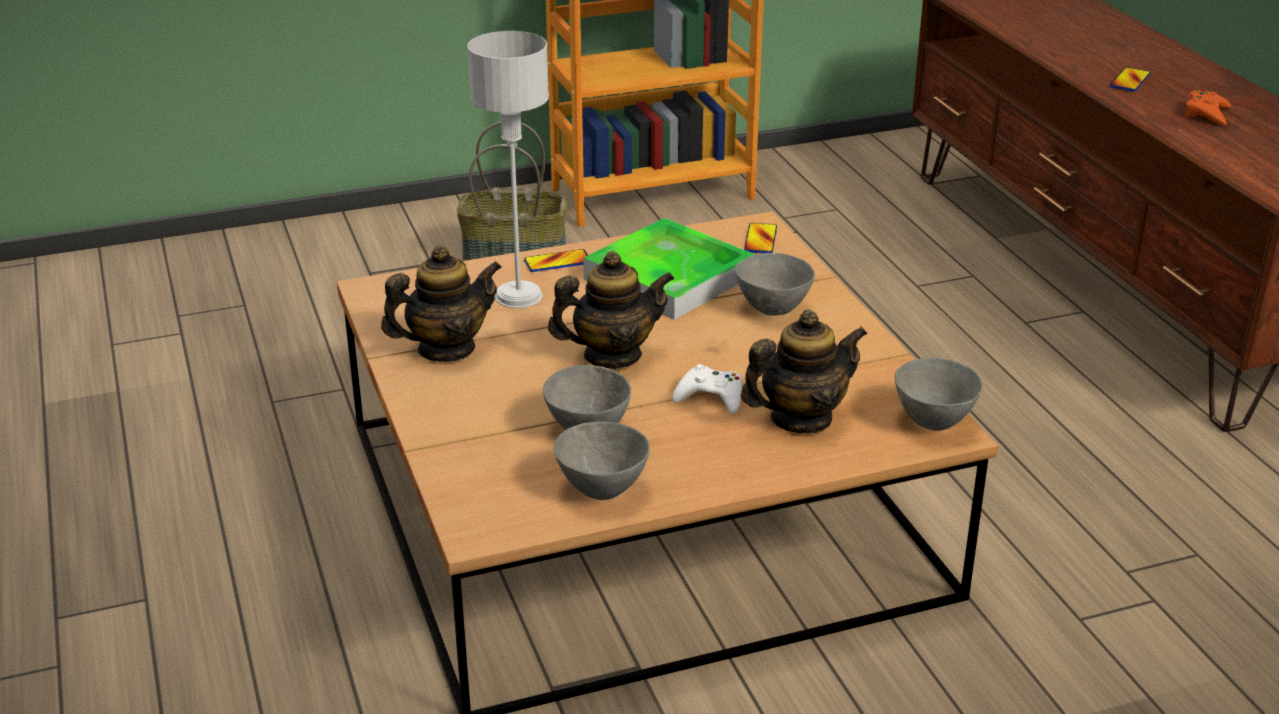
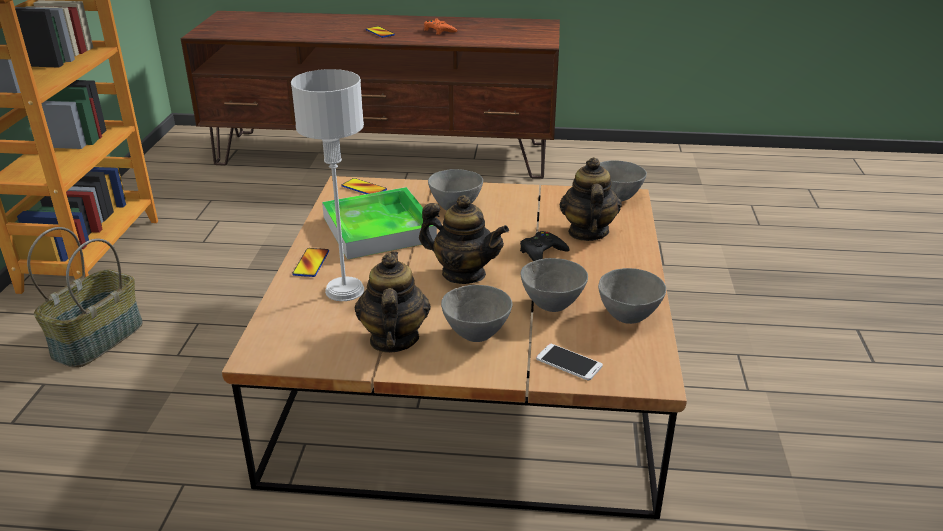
camera: 65 degrees left, 0 degrees up
teapot [548,251,674,369] -> teapot turned 105 degrees clockwise [419,195,509,284]
white game controller [673,364,742,414] -> black game controller [520,231,570,261]
none -> grey bowl [441,285,512,342]
none -> phone [536,344,603,381]

